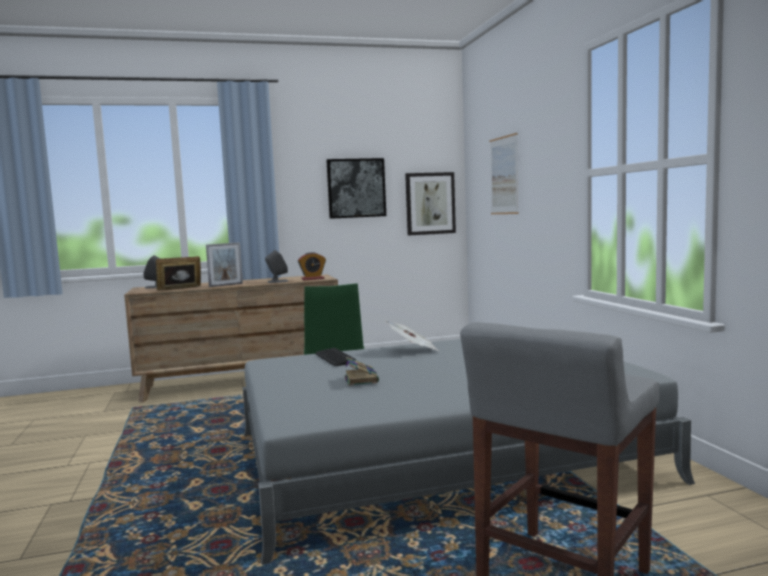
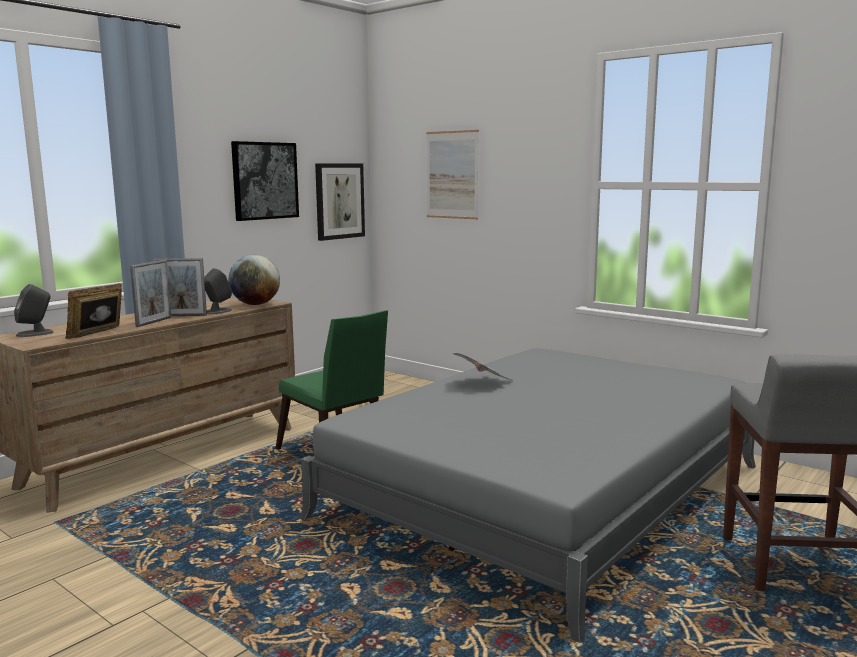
camera: 35 degrees left, 5 degrees up
alarm clock [298,252,326,280] -> globe [229,255,280,305]
keyboard [316,348,356,366] -> none
book [345,357,379,386] -> none
none -> picture frame [153,258,207,316]

